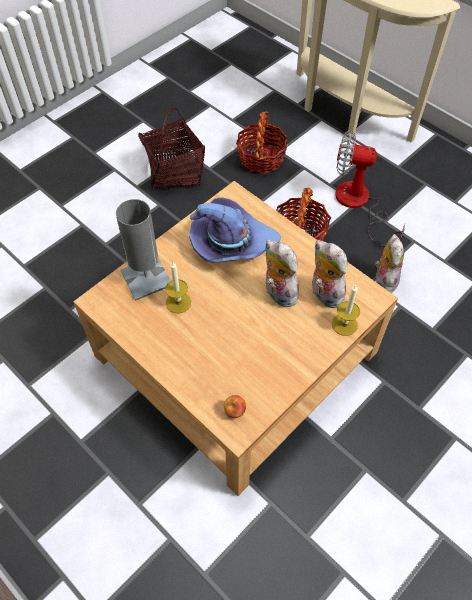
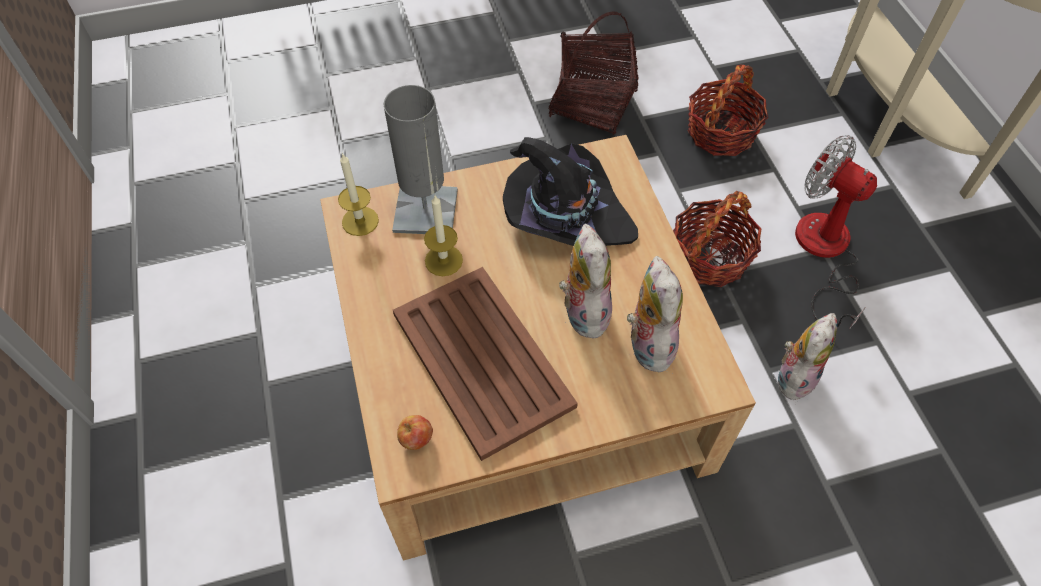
camera: 30 degrees right, 0 degrees up
purple hat [189,197,281,263] -> black hat [503,137,638,246]
candle [332,285,360,336] -> candle moved to [338,153,379,236]
none -> brown tray [393,267,578,461]

